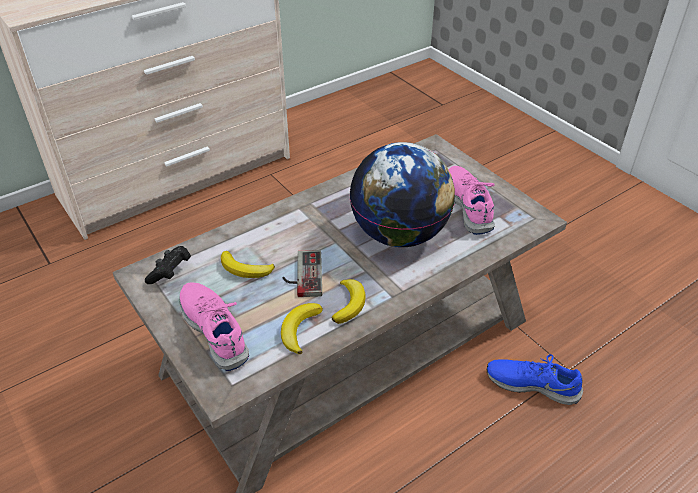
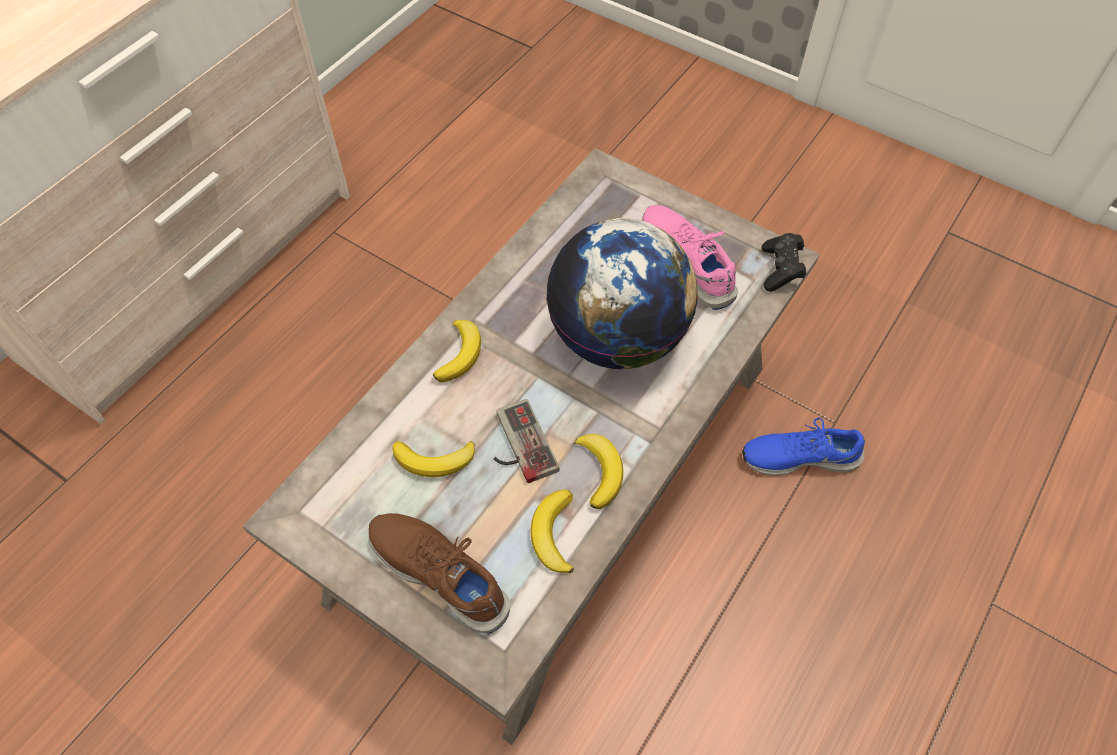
camera: 20 degrees left, 15 degrees up
black game controller [145,246,191,284] -> black game controller moved to [762,233,806,292]
pink shoe [179,283,249,371] -> brown shoe [368,513,510,634]
none -> banana [433,320,481,382]

